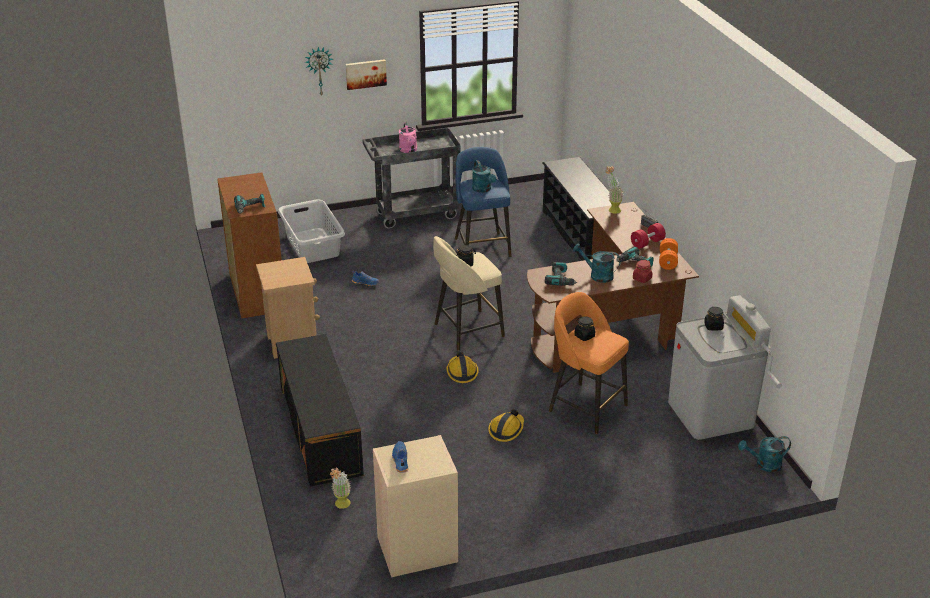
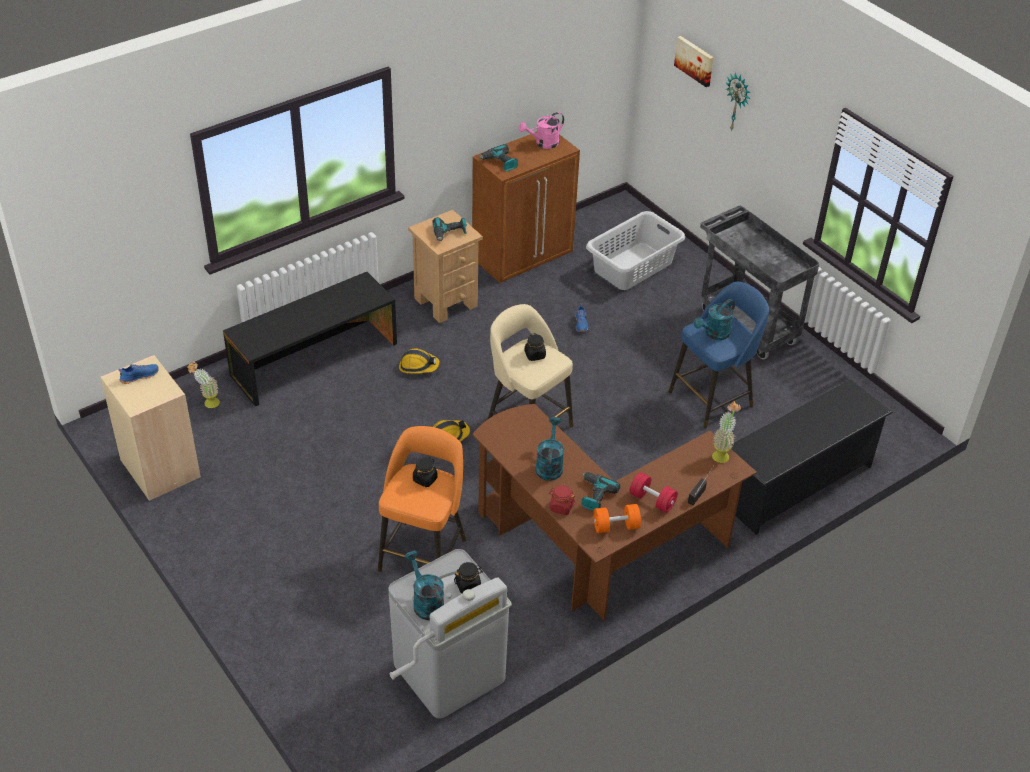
camera: 70 degrees right, 10 degrees up
picture [345,59,387,90] -> picture moved to [674,36,714,87]
pink watering can [399,122,417,153] -> pink watering can moved to [518,112,564,149]
hard hat [488,409,524,442] -> hard hat moved to [399,349,440,374]
power drill [545,262,577,286] -> power drill moved to [432,217,467,241]
turquoise watering can [738,436,791,472] -> turquoise watering can moved to [405,551,444,620]

